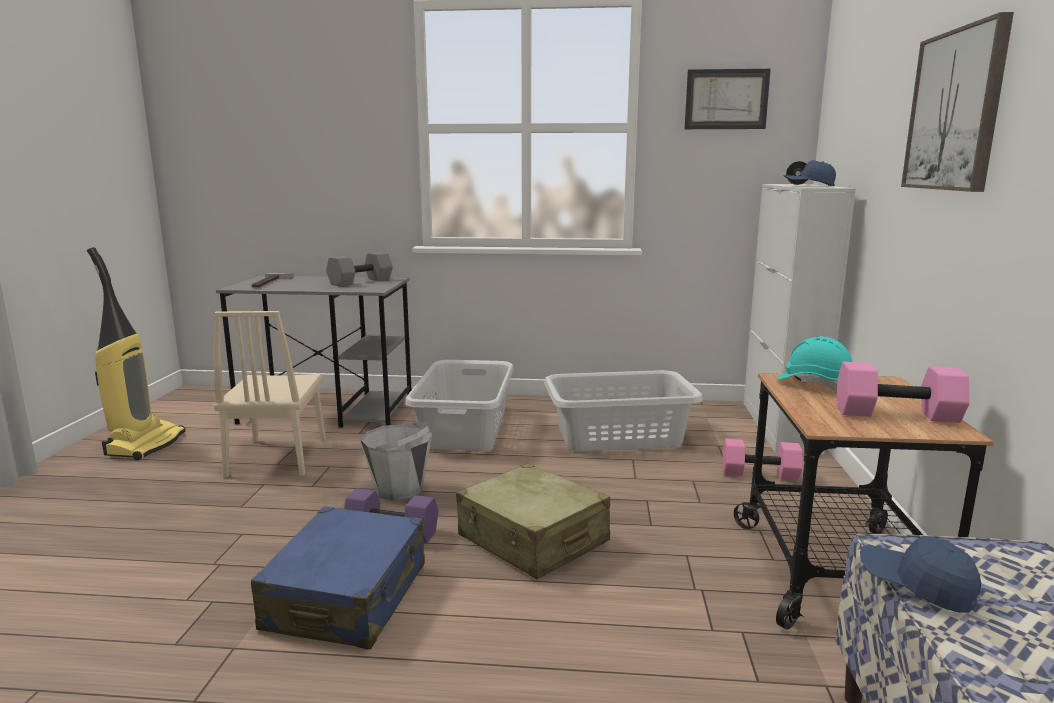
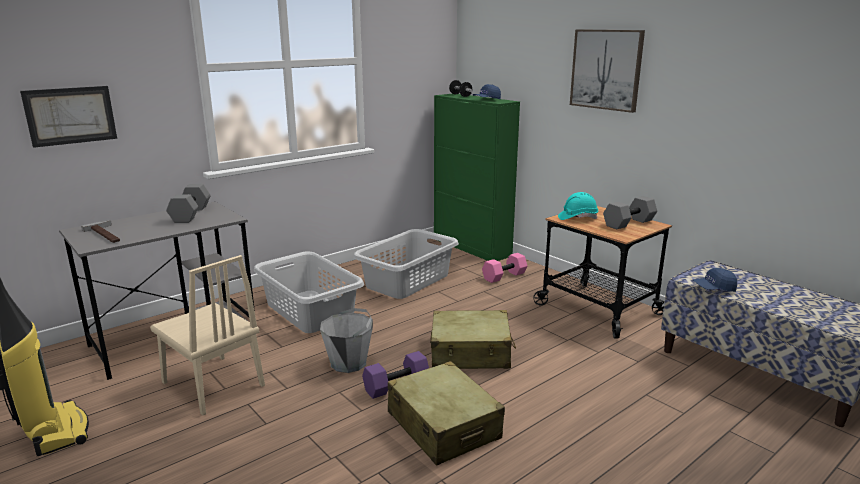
camera: 45 degrees left, 5 degrees up
blue suitcase [251,507,425,649] -> beige suitcase [388,361,505,466]
picture [684,69,771,129] -> picture moved to [20,86,117,148]
white cabinet [744,184,856,455] -> green cabinet [434,94,520,261]
pink dumbbell [837,362,970,423] -> grey dumbbell [603,196,657,229]

